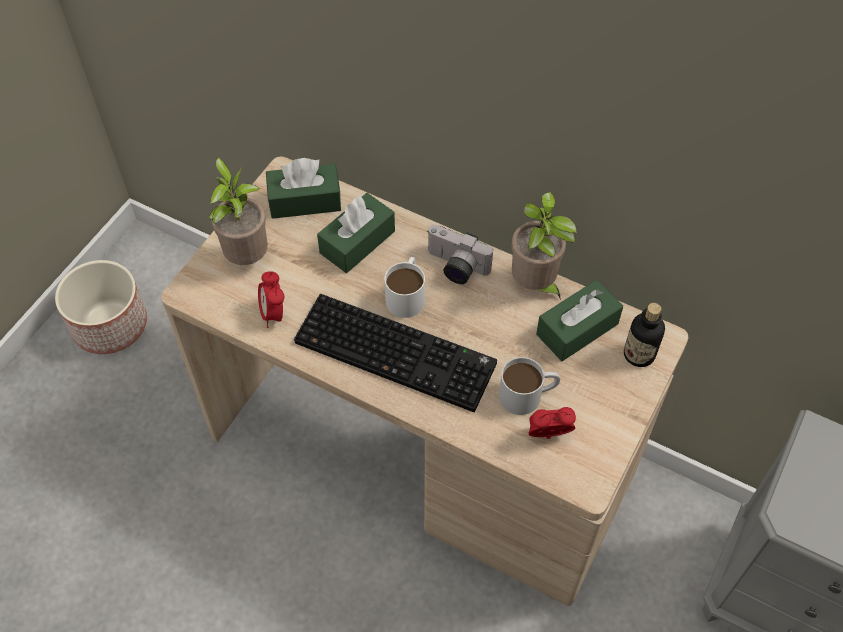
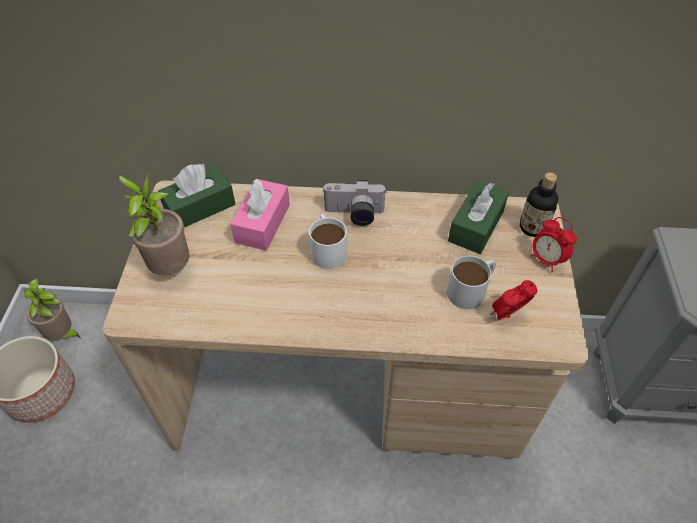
camera: 25 degrees left, 5 degrees down
alarm clock [258,271,284,328] -> alarm clock moved to [530,217,577,272]
keyboard [294,294,497,412] -> none
green tissue box [317,193,395,273] -> pink tissue box [230,179,290,251]
potted plant [511,192,577,300] -> potted plant moved to [24,278,80,340]

